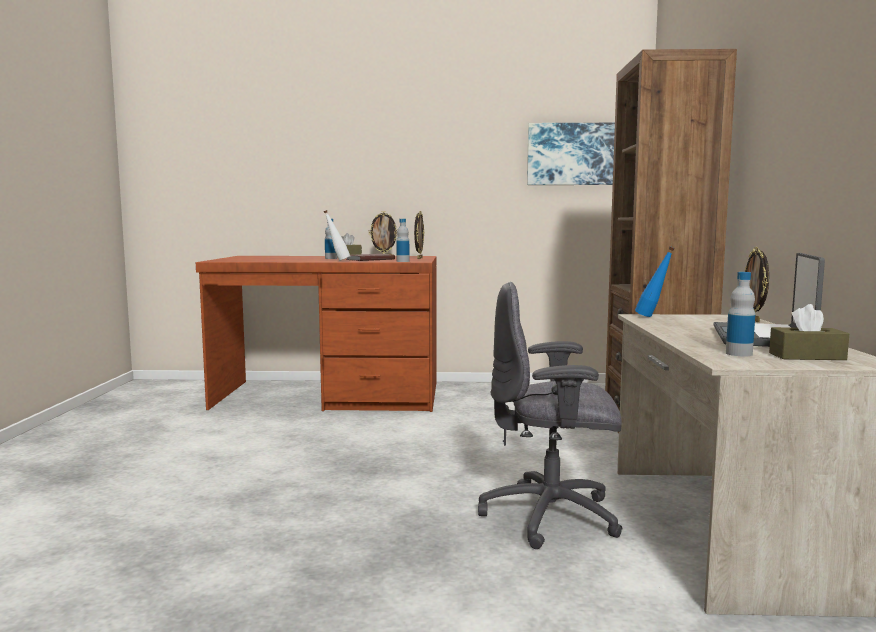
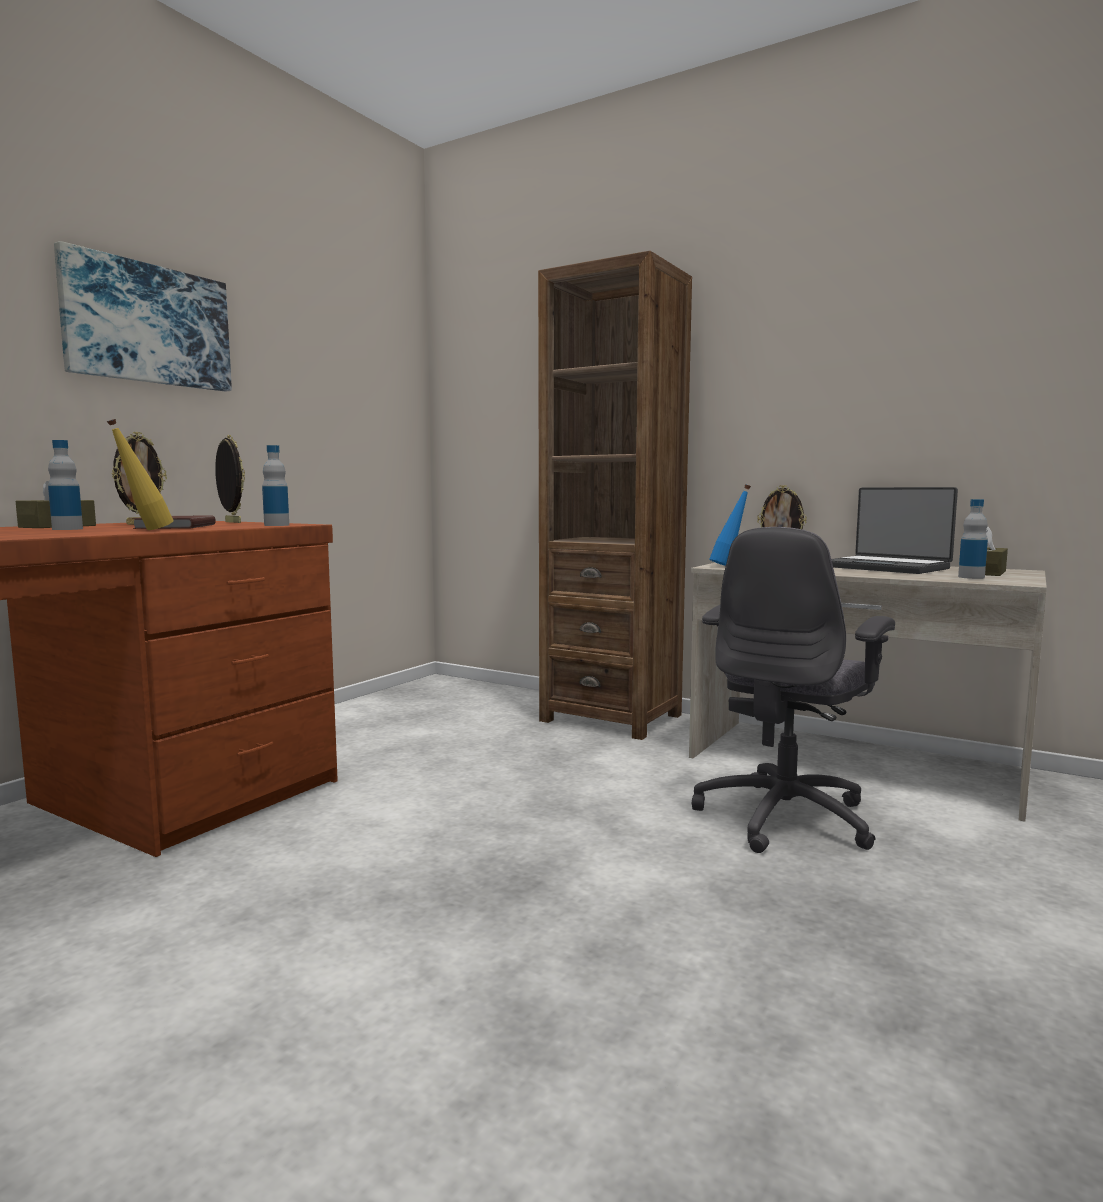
camera: 60 degrees left, 0 degrees up
white bottle [324,210,351,261] -> yellow bottle [107,419,174,530]
picture [527,123,615,185] -> picture moved to [54,241,232,392]

